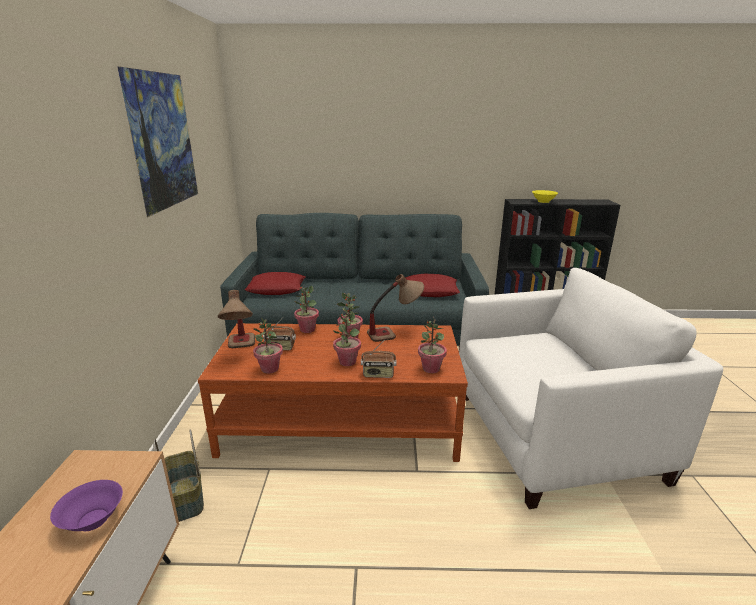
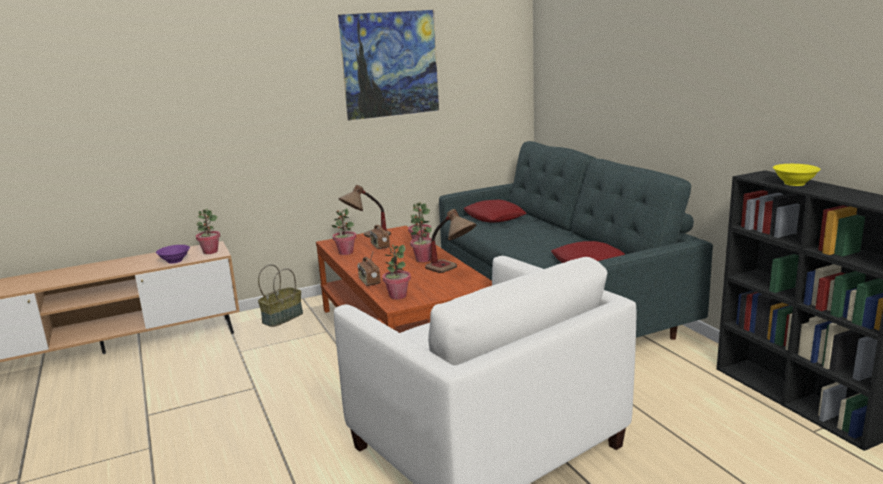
camera: 65 degrees right, 5 degrees down
potted plant [333,312,361,366] -> potted plant moved to [196,209,220,254]

